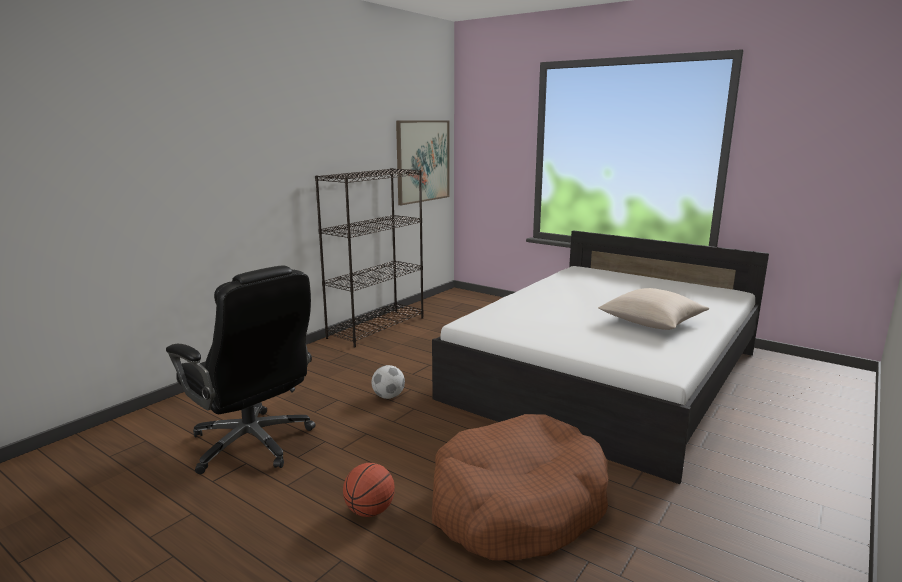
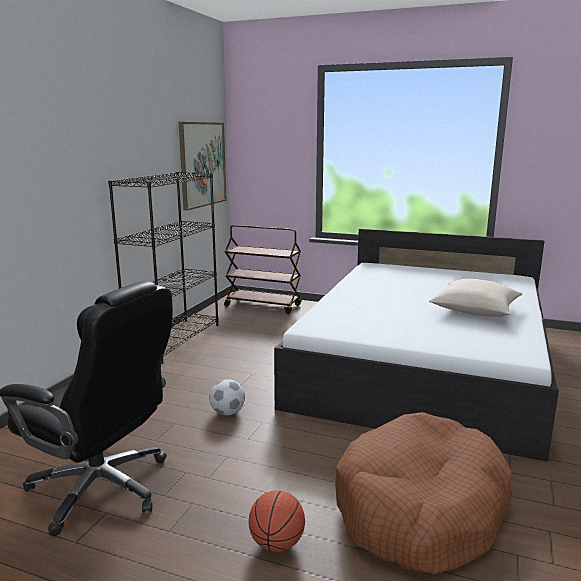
camera: 15 degrees left, 0 degrees up
none -> brown cart [224,225,302,314]

